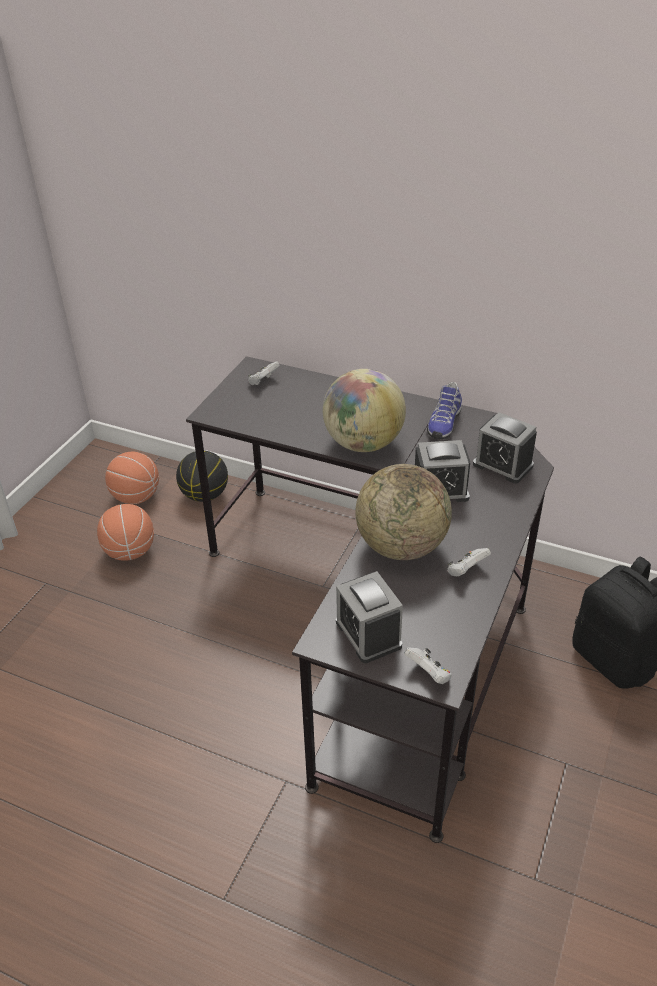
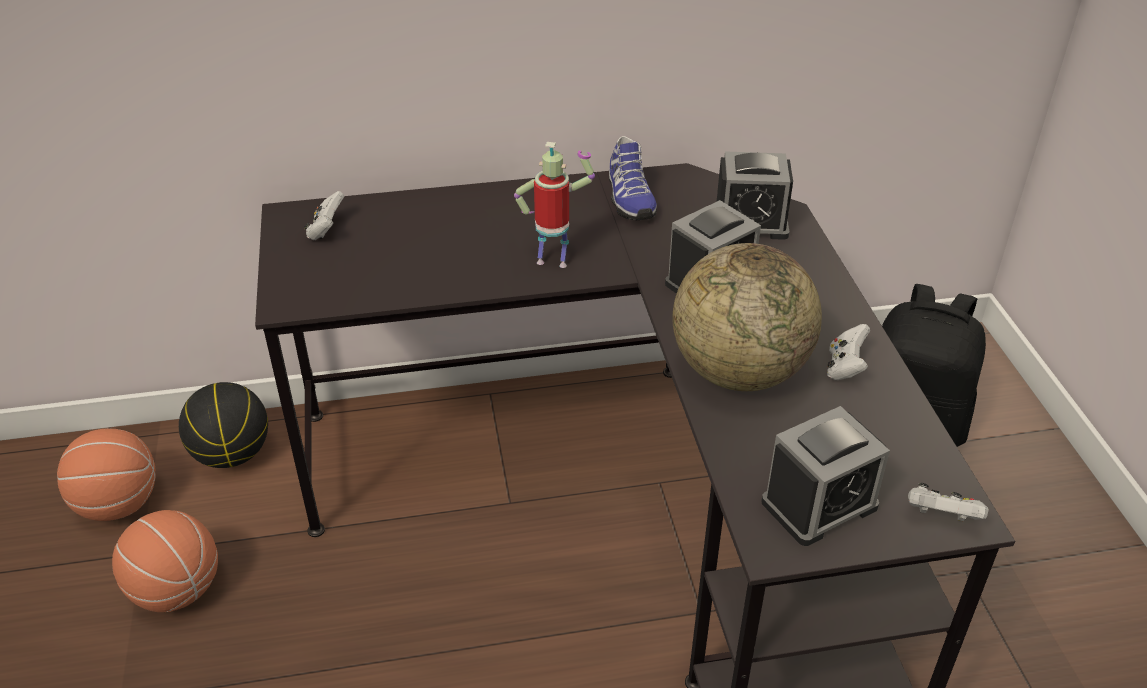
camera: 35 degrees left, 0 degrees up
globe [323,369,406,452] -> toy robot [514,142,595,268]
alarm clock [336,571,403,663] -> alarm clock turned 60 degrees counterclockwise [762,406,890,546]

